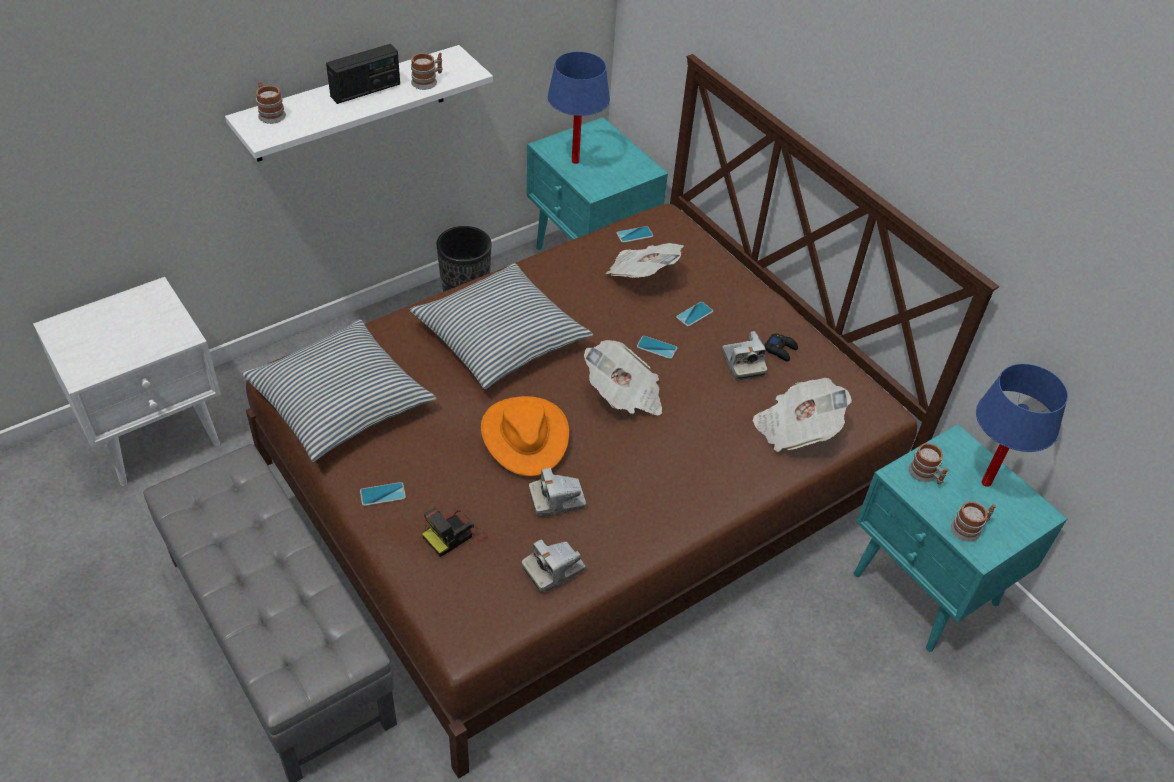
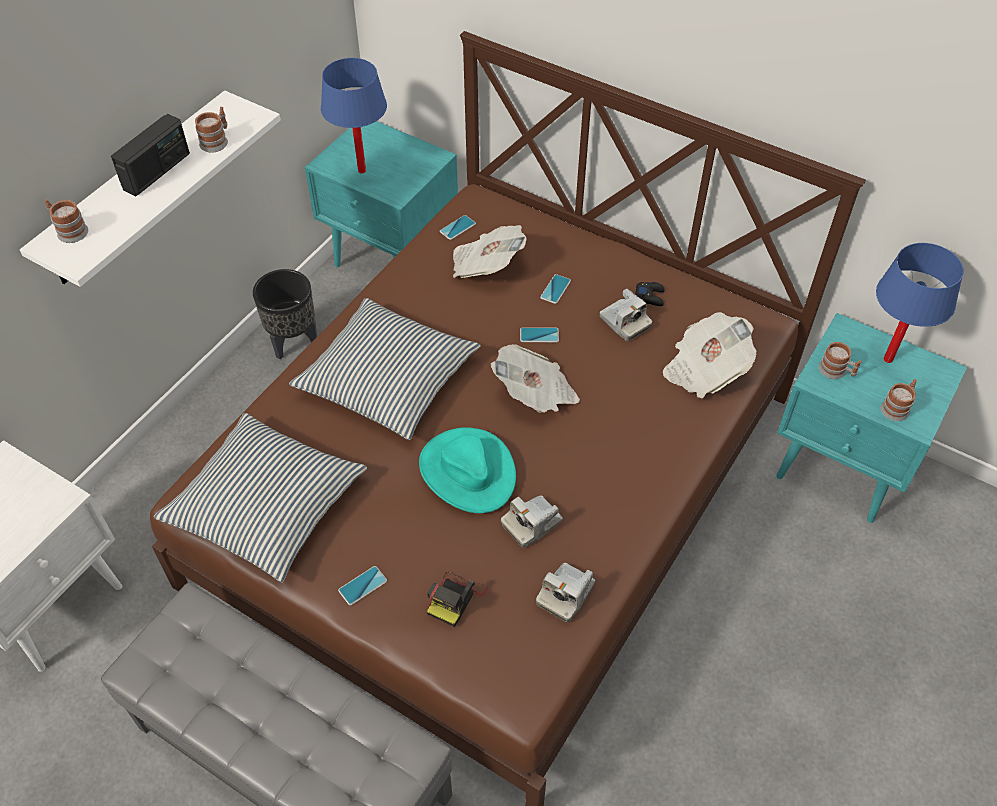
camera: 20 degrees left, 5 degrees up
orange hat [481,396,569,476] -> turquoise hat [419,427,516,513]

